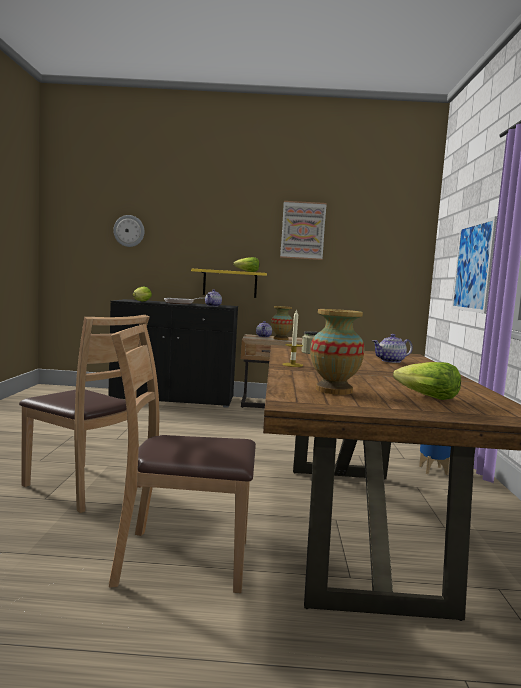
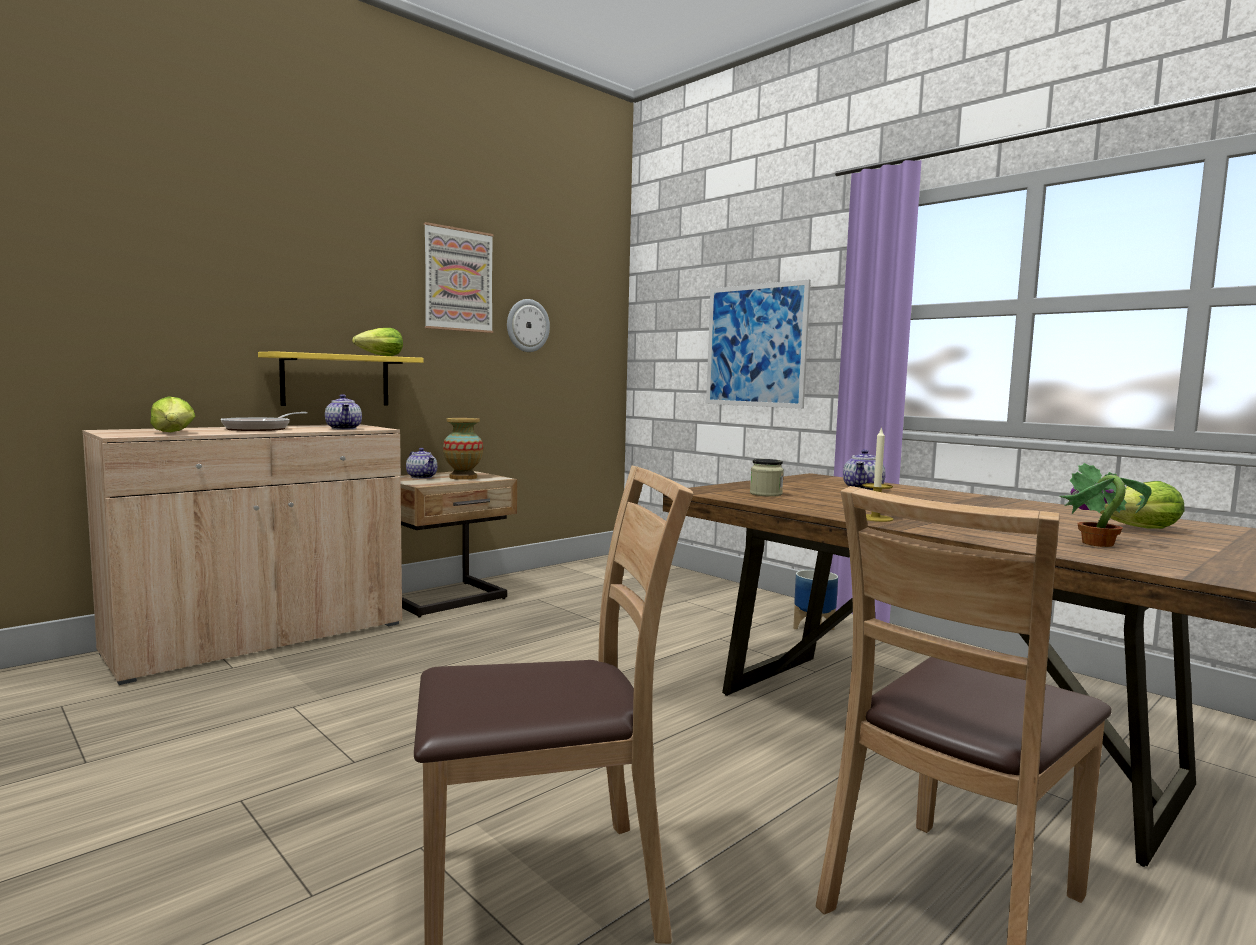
camera: 45 degrees left, 0 degrees up
black cabinet [108,299,238,408] -> beige cabinet [82,424,402,685]
wall clock [113,215,144,247] -> wall clock moved to [507,299,550,352]
vase [310,309,365,395] -> potted plant [1060,463,1152,547]

